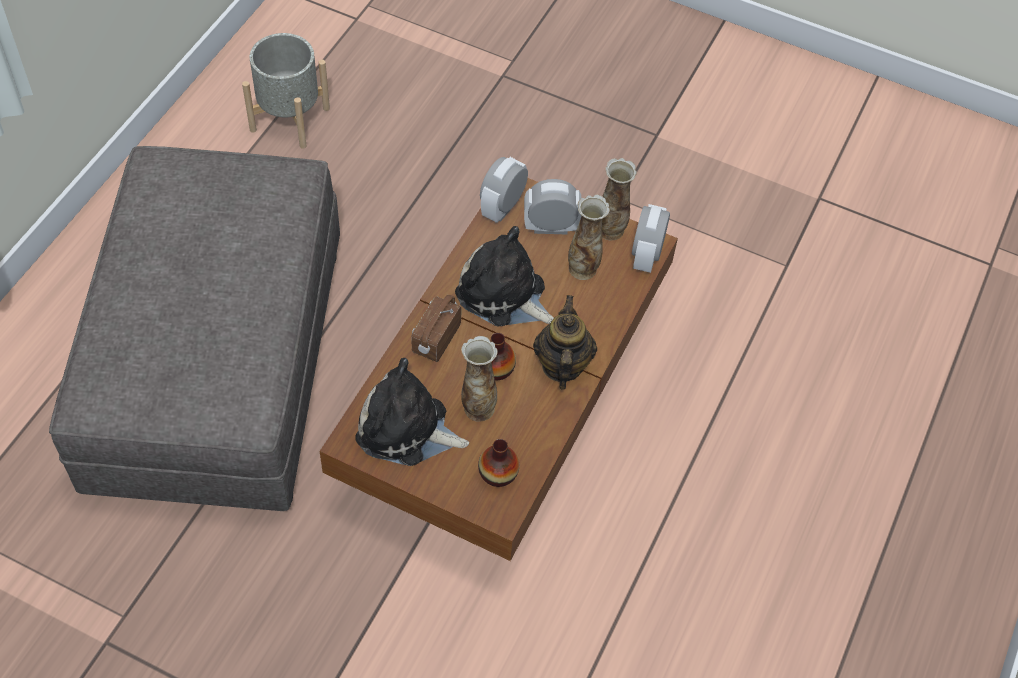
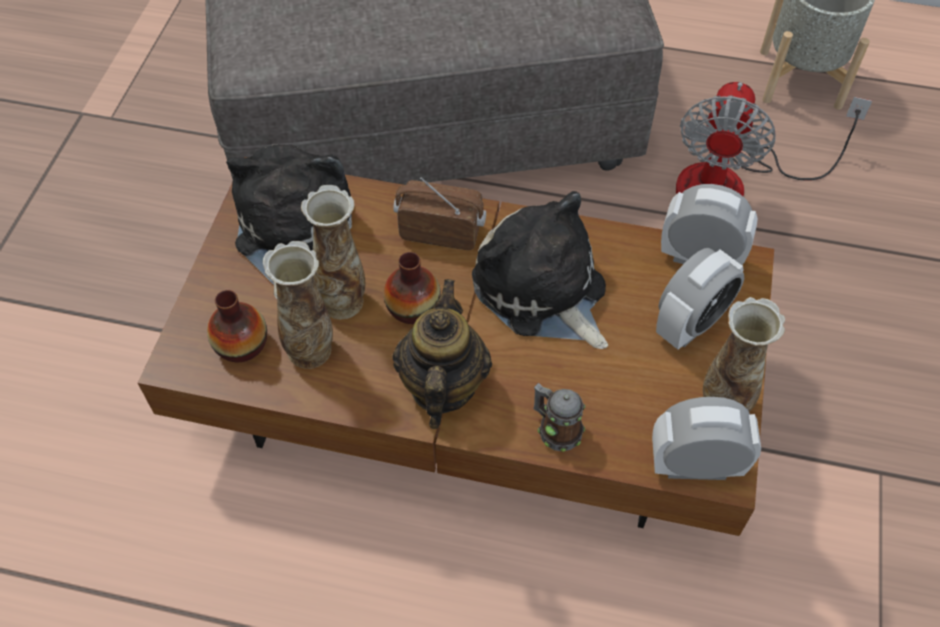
camera: 80 degrees right, 0 degrees up
plush toy [455,226,554,326] -> plush toy turned 60 degrees counterclockwise [472,191,608,349]
alarm clock [524,179,582,235] -> alarm clock turned 60 degrees clockwise [656,248,744,350]
teapot [533,295,597,390] -> teapot turned 75 degrees counterclockwise [392,279,492,429]
vase [568,195,610,280] -> vase moved to [263,241,333,369]
none -> mug [533,383,585,452]
none -> fan [676,82,872,196]

